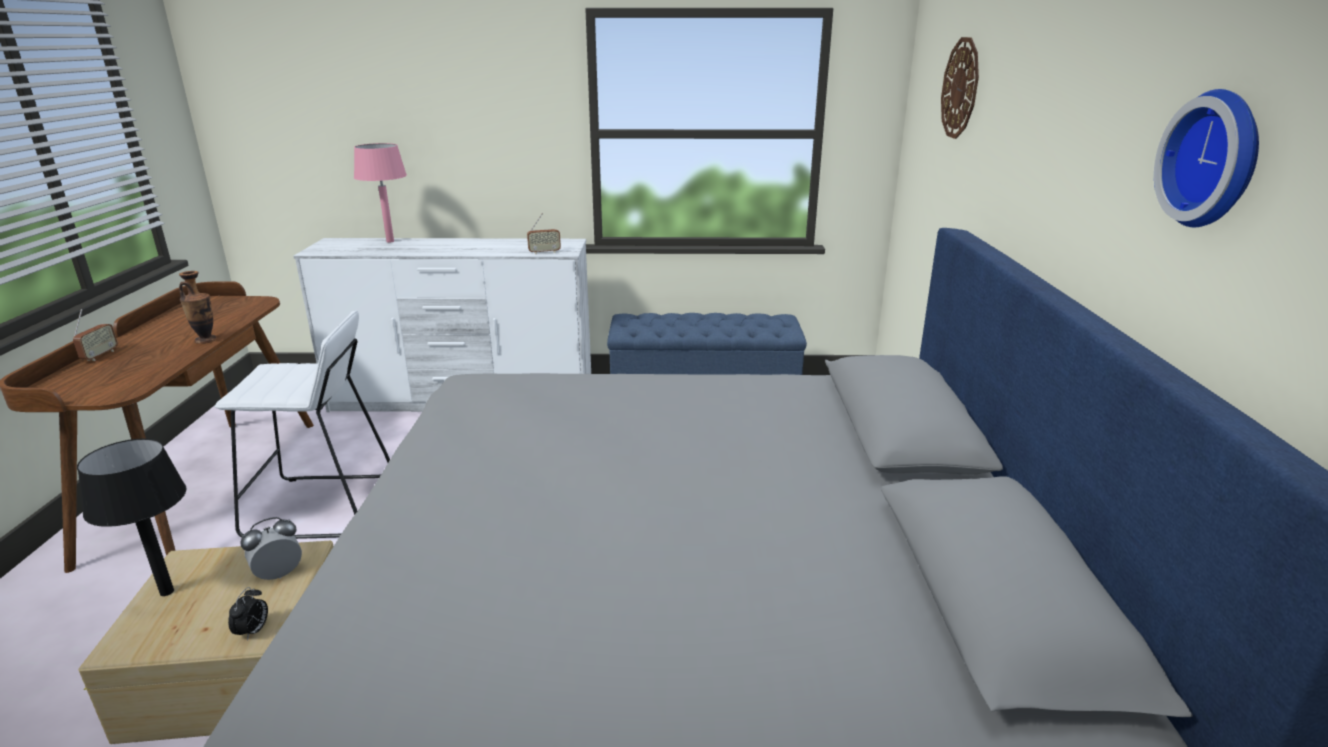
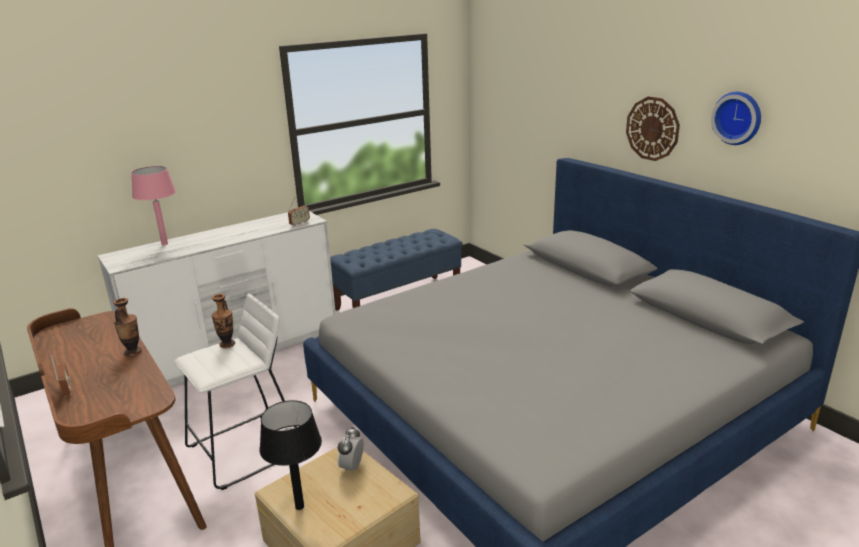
camera: 35 degrees left, 0 degrees up
alarm clock [228,587,268,641] -> none
wall clock [941,37,979,139] -> wall clock moved to [626,96,680,161]
none -> vase [212,294,235,348]

